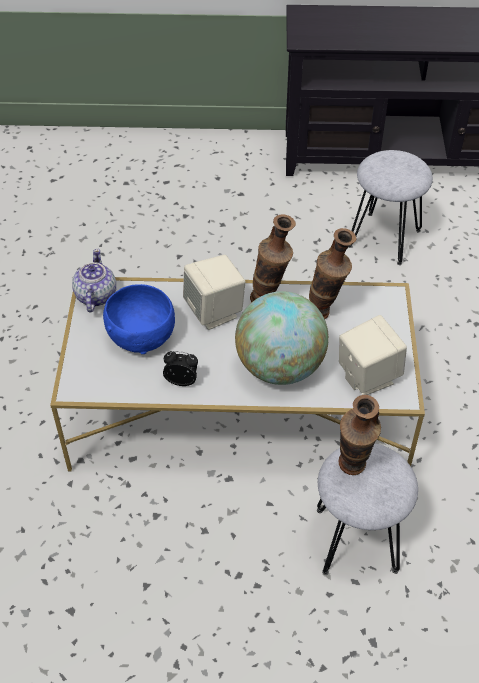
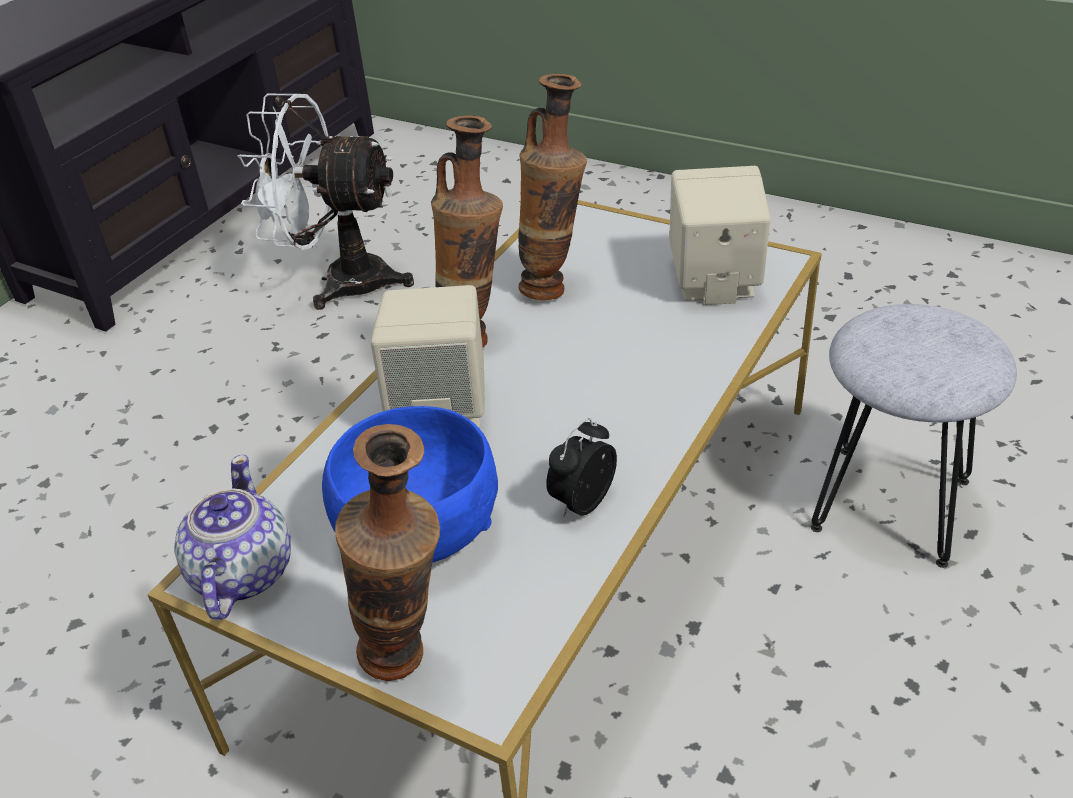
camera: 60 degrees left, 10 degrees down
teapot [72,249,116,312] -> teapot turned 60 degrees clockwise [174,455,291,621]
globe [235,291,329,385] -> none
vase [339,395,381,475] -> vase moved to [335,424,440,681]
grey stool [348,150,433,265] -> white fan [238,94,414,310]

